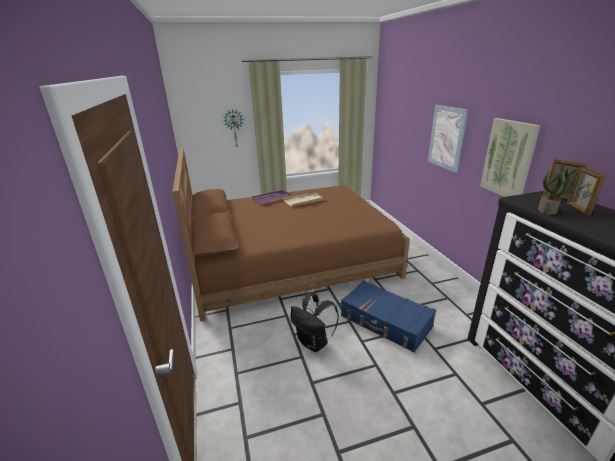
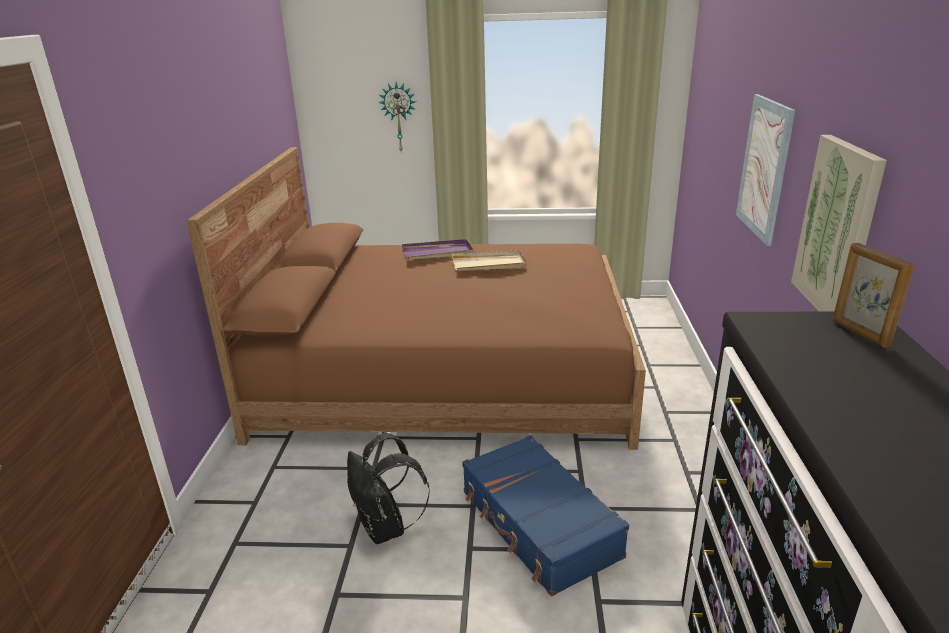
camera: 20 degrees right, 0 degrees up
potted plant [538,164,578,215] -> none
picture frame [567,167,605,215] -> none

